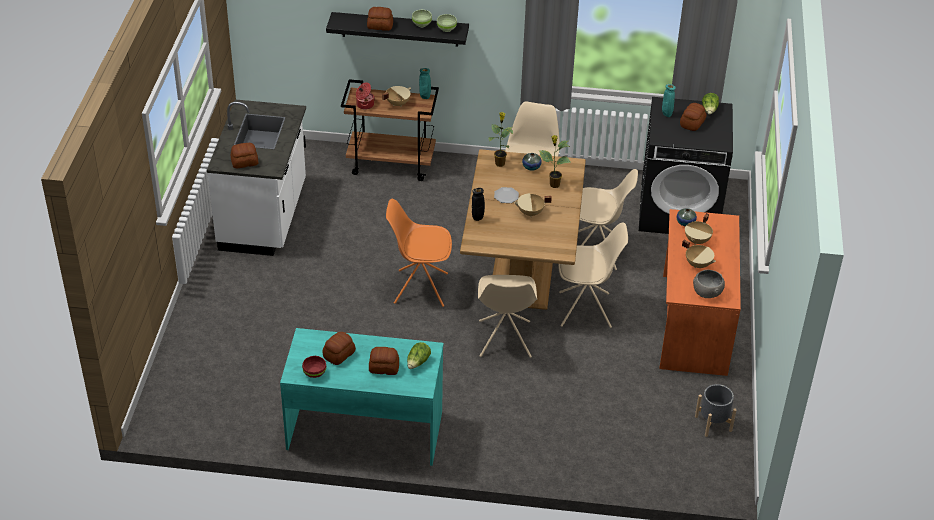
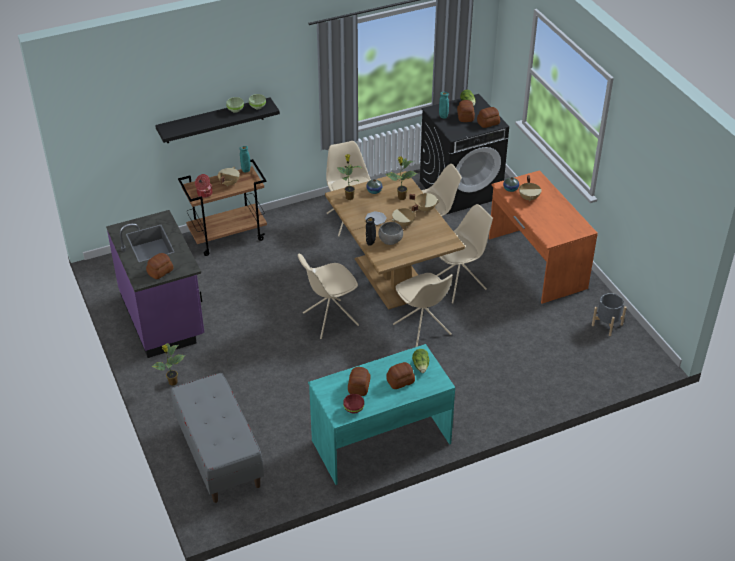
camera: 30 degrees left, 0 degrees up
white counter [207,99,306,256] -> purple counter [106,210,204,358]
bread [367,7,393,31] -> bread moved to [477,107,500,128]
orange chair [386,199,452,307] -> beige chair [298,254,359,339]
beige cooking pot [682,240,716,268] -> beige cooking pot moved to [409,193,440,212]
grey bowl [693,270,725,298] -> grey bowl moved to [378,222,403,245]
none -> potted plant [151,343,185,386]
none -> grey bench [171,373,264,503]

